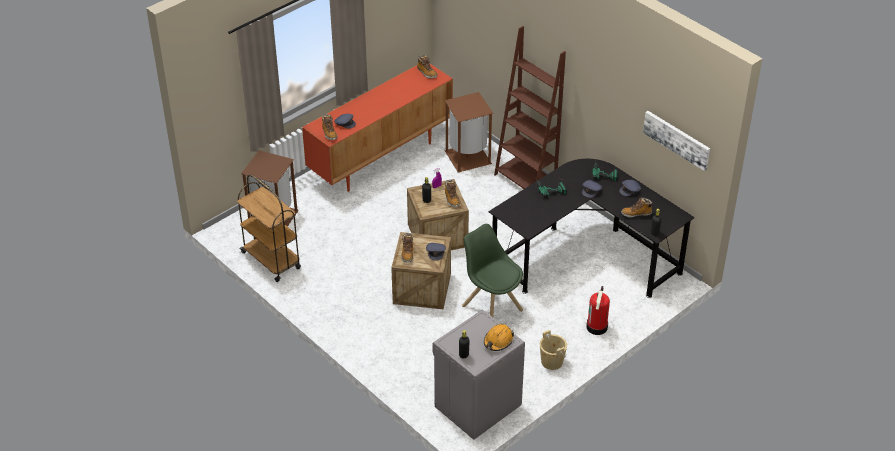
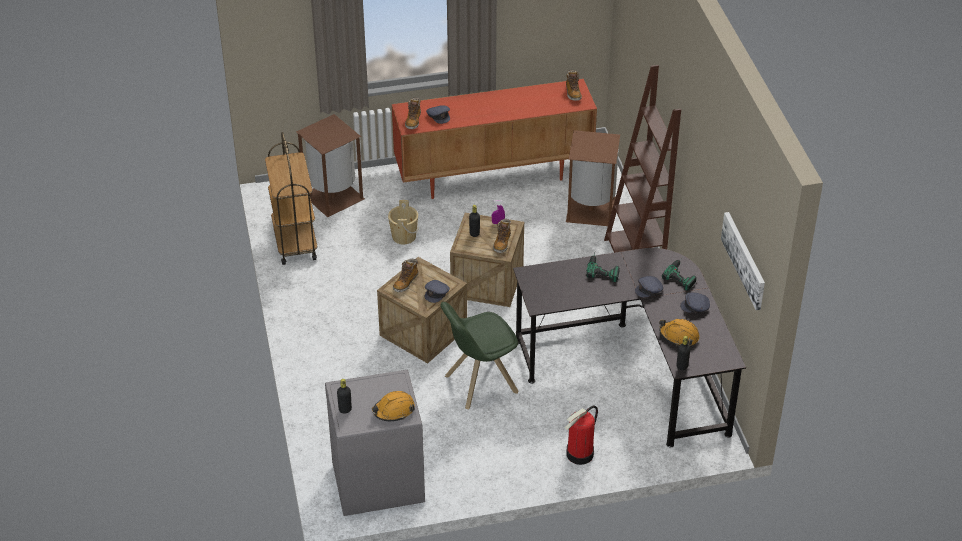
camera: 30 degrees right, 0 degrees up
green chair [462,224,523,317] -> green chair turned 105 degrees counterclockwise [440,302,518,410]
beige bucket [540,330,567,370] -> beige bucket moved to [388,200,419,244]
boot [621,198,652,218] -> orange hard hat [659,319,700,346]

